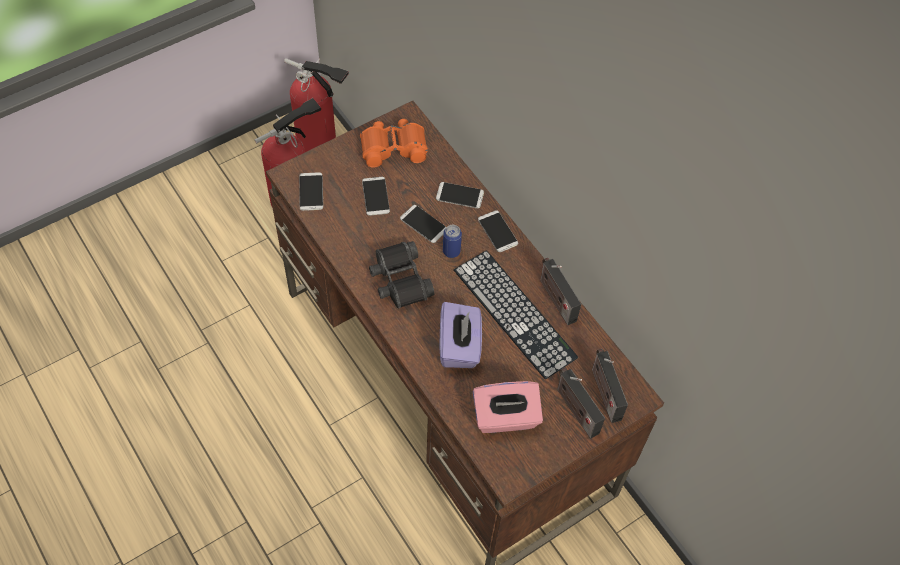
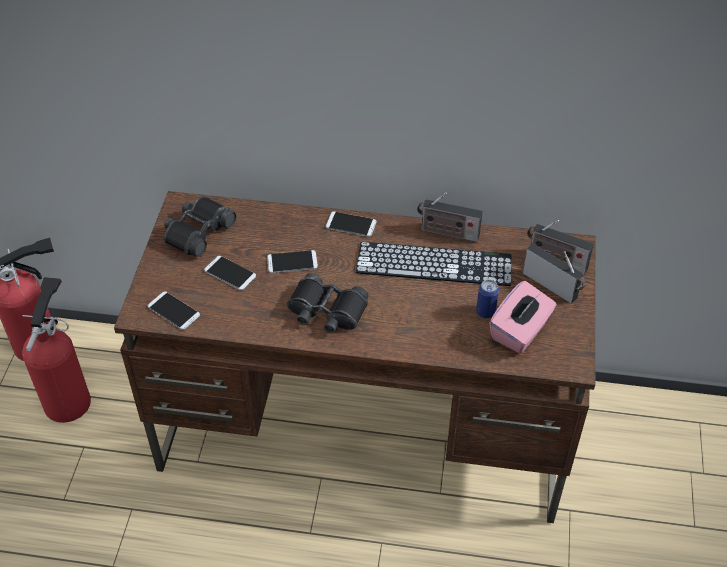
camera: 45 degrees left, 10 degrees down
orange binoculars [360,119,428,168] -> black binoculars [163,196,236,257]
phone [436,182,484,209] -> none
purple tissue box [439,302,482,368] -> none
can [443,225,462,258] -> can moved to [476,279,499,318]
radio [557,368,605,438] -> radio turned 150 degrees counterclockwise [523,244,586,303]

